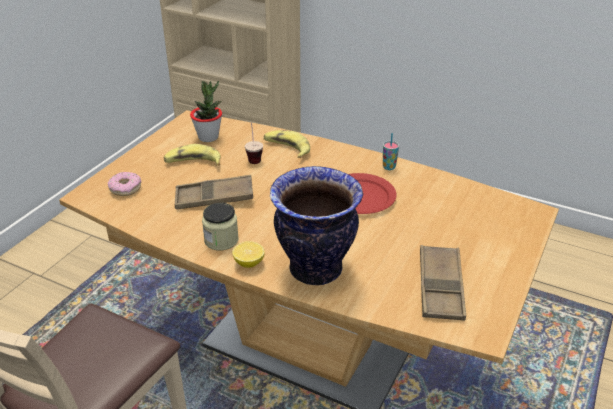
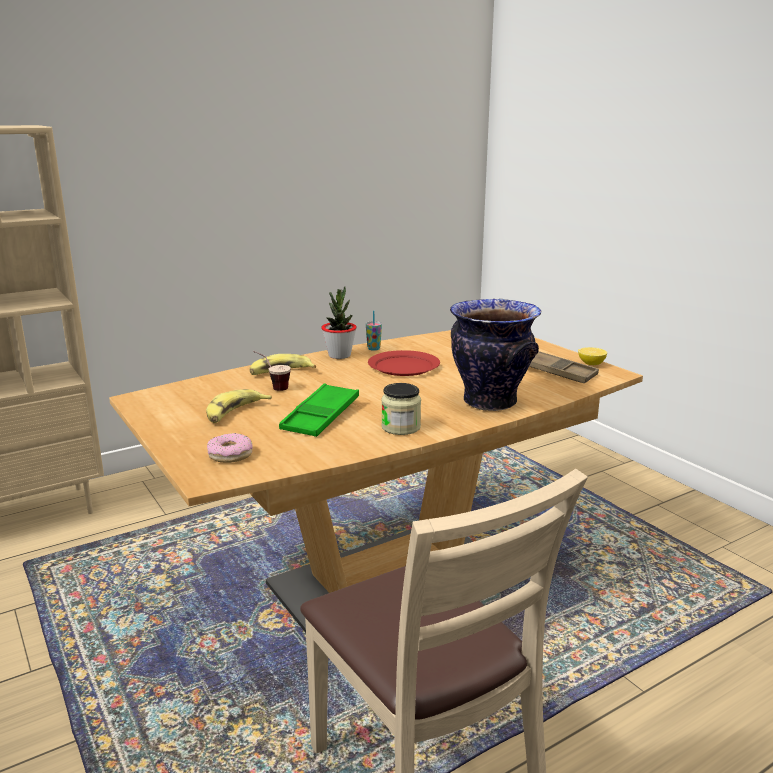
camera: 60 degrees left, 15 degrees down
brown tray [175,175,253,209] -> green tray [279,383,359,437]
potted plant [190,81,222,142] -> potted plant moved to [321,286,357,359]
lemon [232,241,265,268] -> lemon moved to [578,347,607,365]

